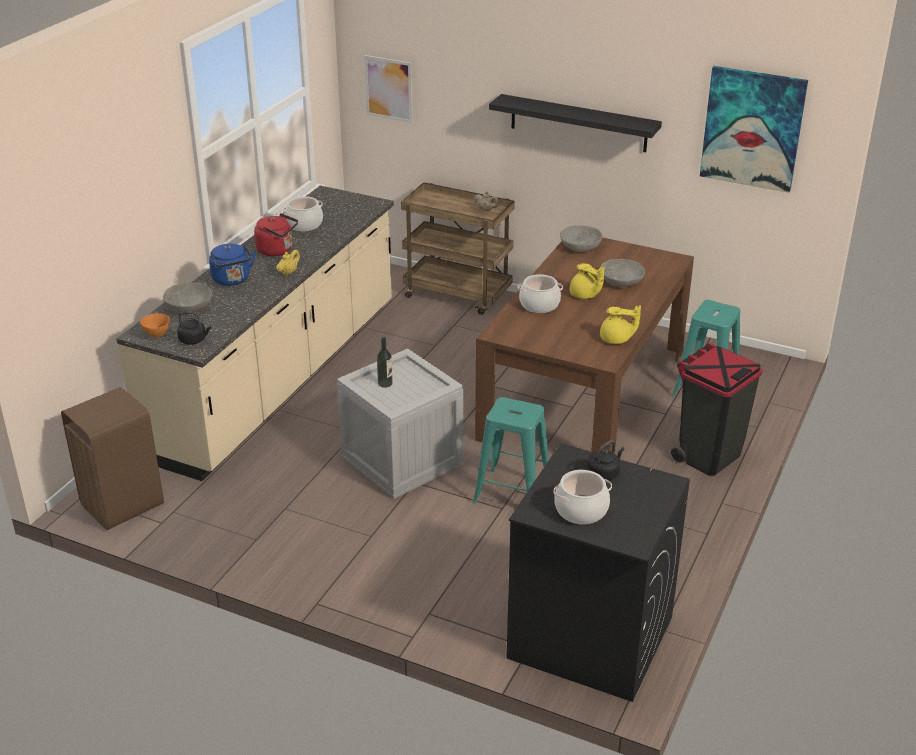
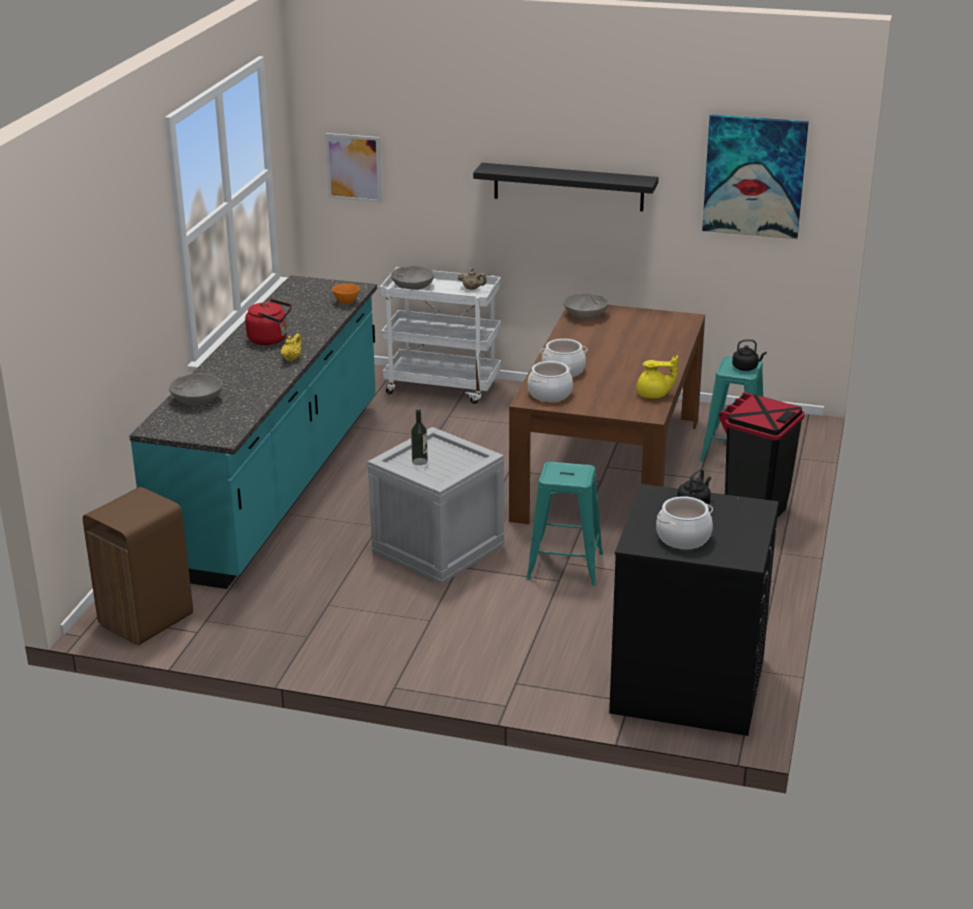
camera: 10 degrees left, 5 degrees down
beige counter [116,185,394,481] -> turquoise counter [129,275,377,589]
orange bowl [140,313,170,337] -> orange bowl moved to [332,283,360,304]
black kettle [177,311,211,345] -> black kettle moved to [732,339,767,371]
blue kettle [209,244,256,286] -> none
cooking pot [283,196,323,231] -> cooking pot moved to [528,361,573,402]
brown cart [401,182,515,315] -> white cart [380,267,501,404]
yellow teapot [570,263,604,299] -> none
grey bowl [600,259,645,287] -> grey bowl moved to [391,266,434,290]

